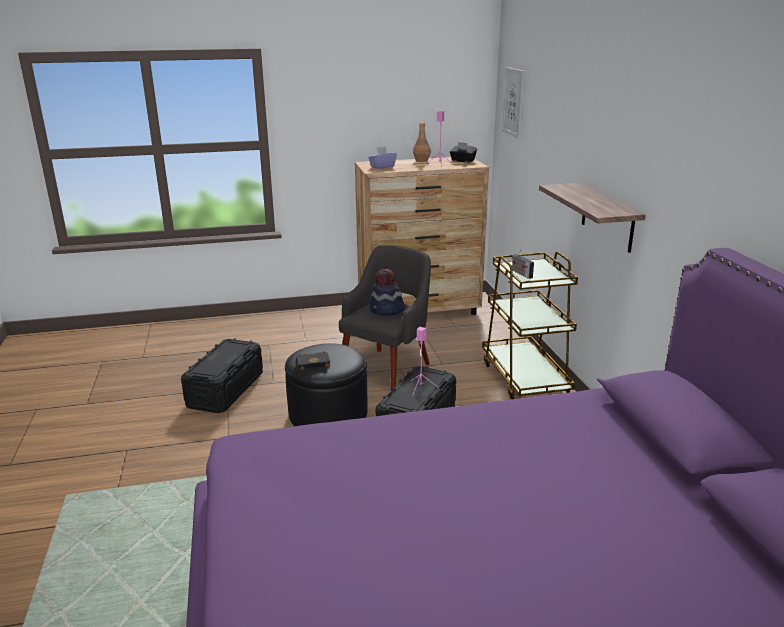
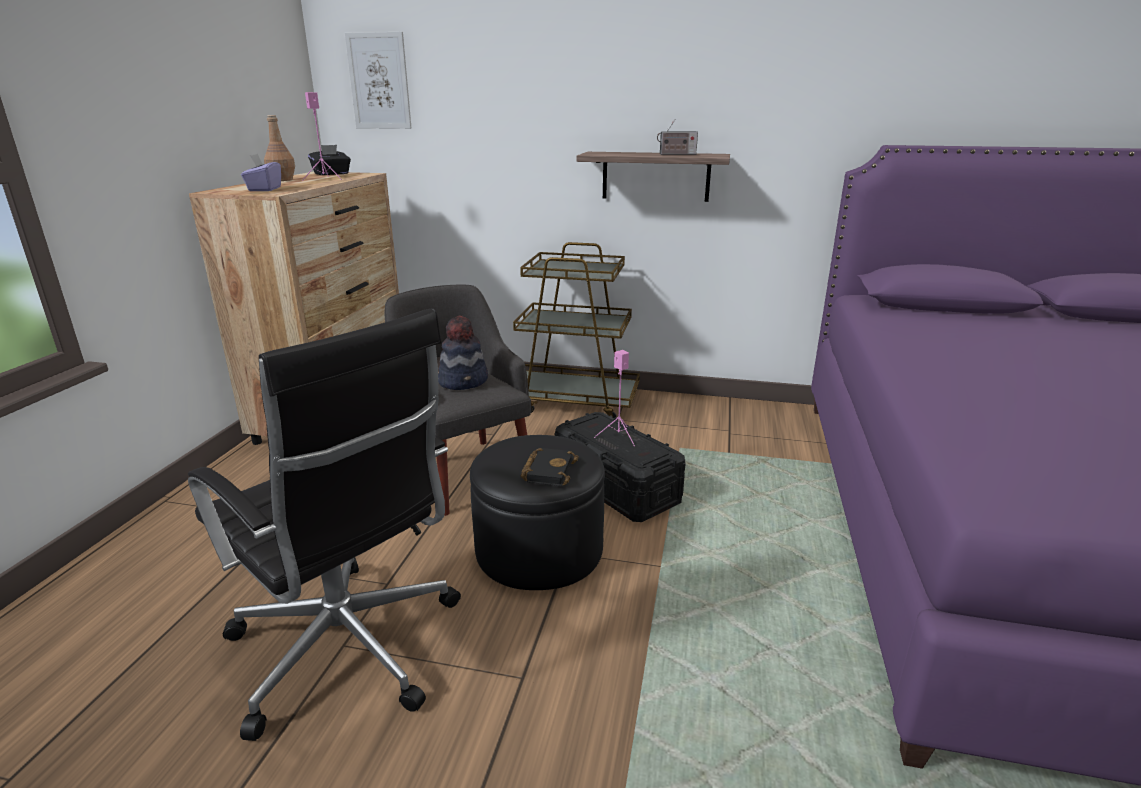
camera: 65 degrees left, 0 degrees up
black storage box [181,338,263,413] -> black office chair [188,308,461,741]
radio [512,248,534,279] -> radio moved to [657,119,698,155]

